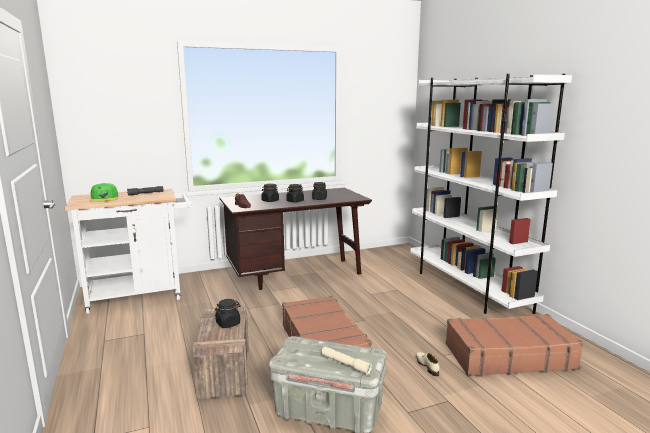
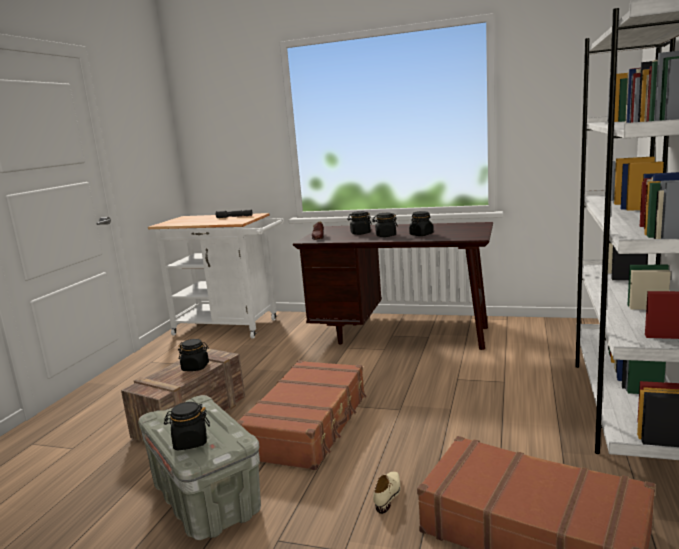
camera: 40 degrees right, 0 degrees up
green cap [90,183,118,202] -> none
beige flashlight [321,347,372,375] -> black jar [164,402,210,450]

